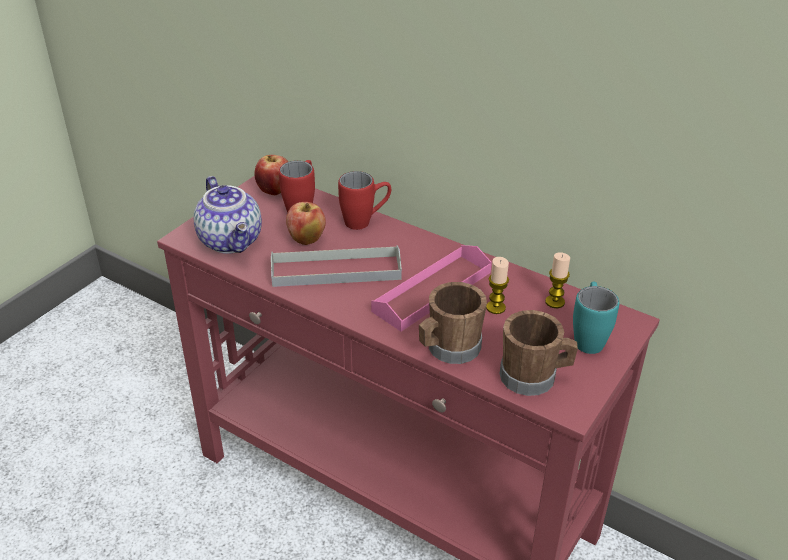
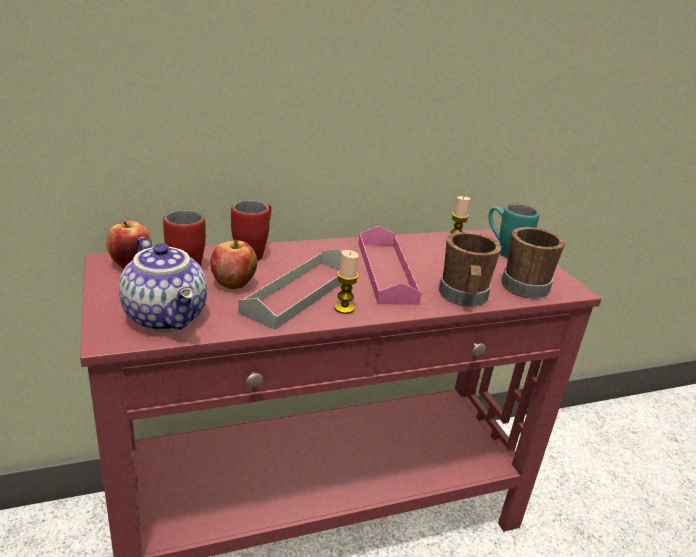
camera: 55 degrees left, 10 degrees down
teapot [193,176,262,254] -> teapot turned 45 degrees clockwise [119,237,207,332]
candle [486,257,509,314] -> candle moved to [334,250,359,314]

